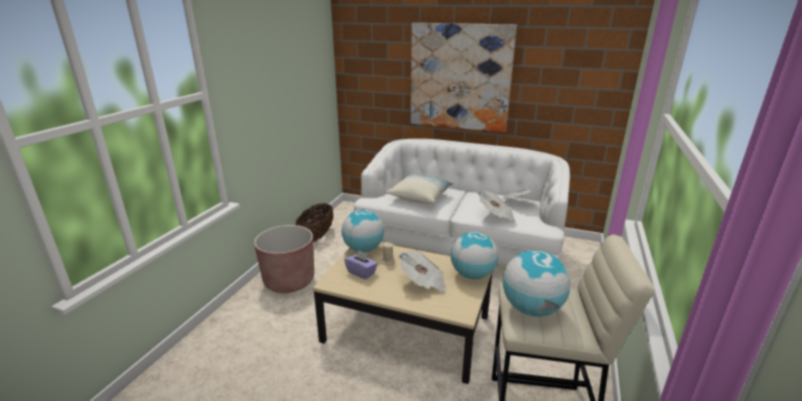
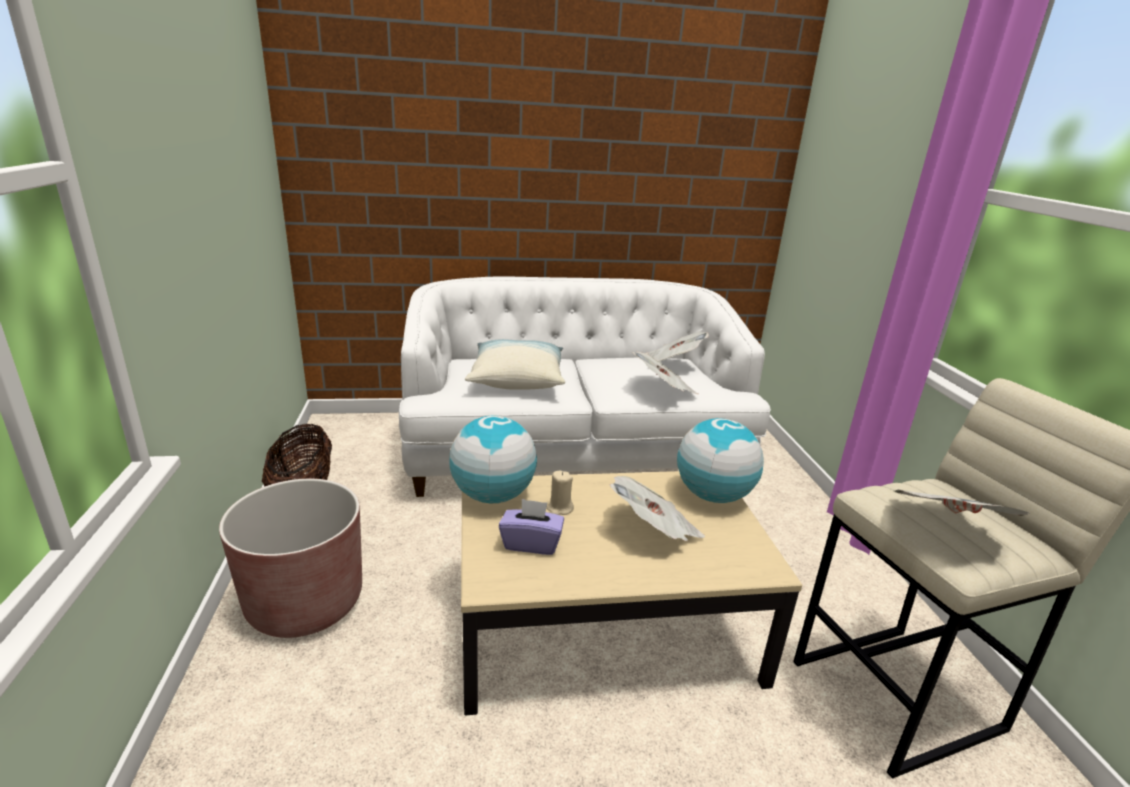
camera: 30 degrees left, 0 degrees up
picture [411,23,517,133] -> none
globe [502,250,570,316] -> newspaper [894,489,1031,516]

